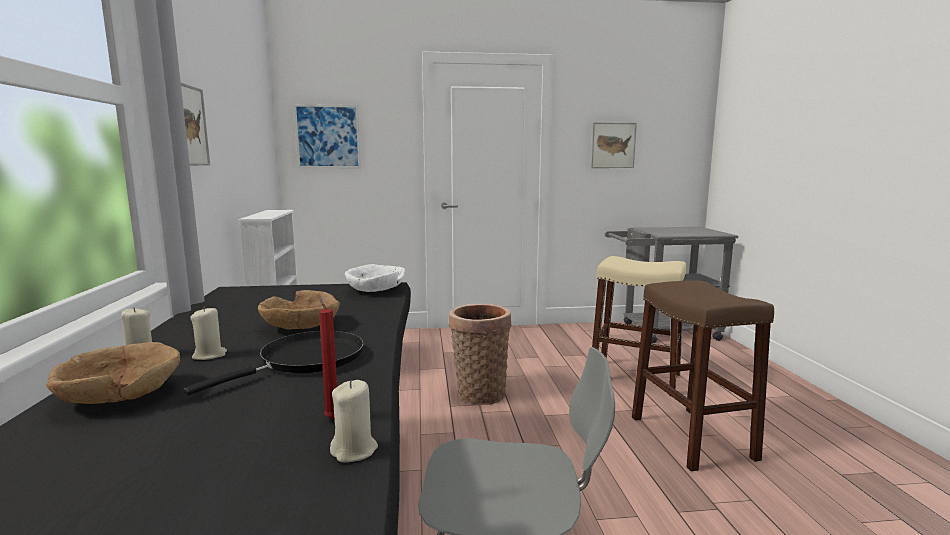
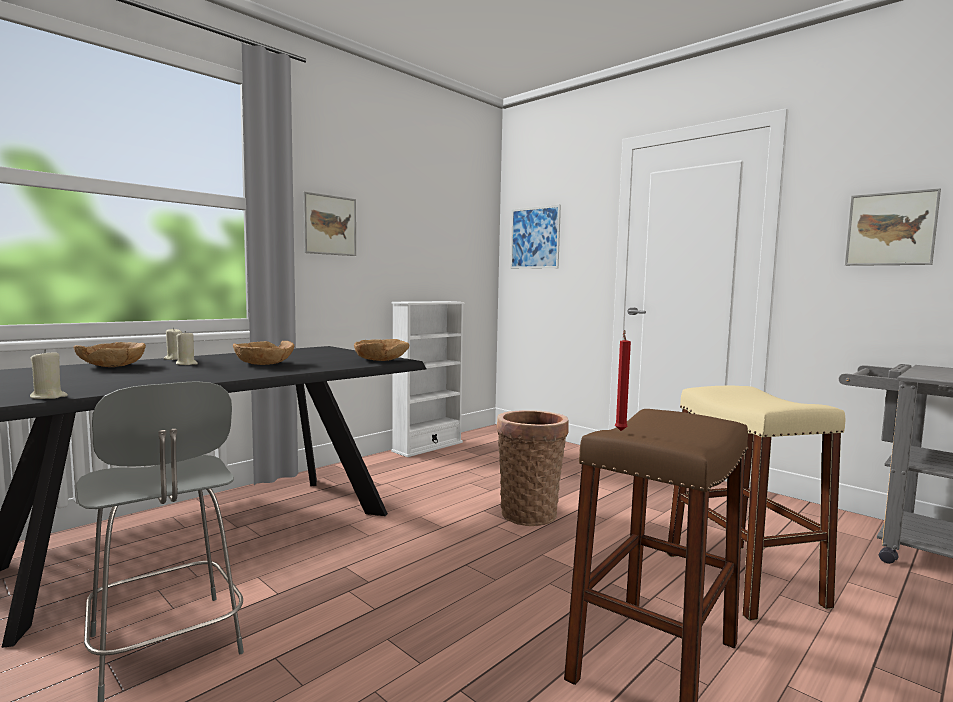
camera: 50 degrees right, 5 degrees down
black frying pan [183,331,364,395] -> none
red candle [319,295,337,419] -> red candle moved to [615,330,631,431]
white bowl [345,264,405,292] -> brown bowl [354,339,409,361]

